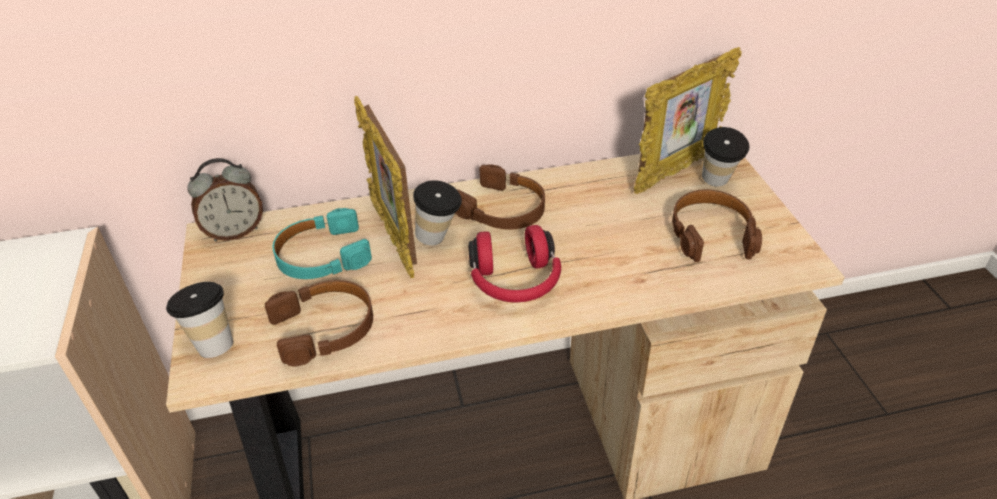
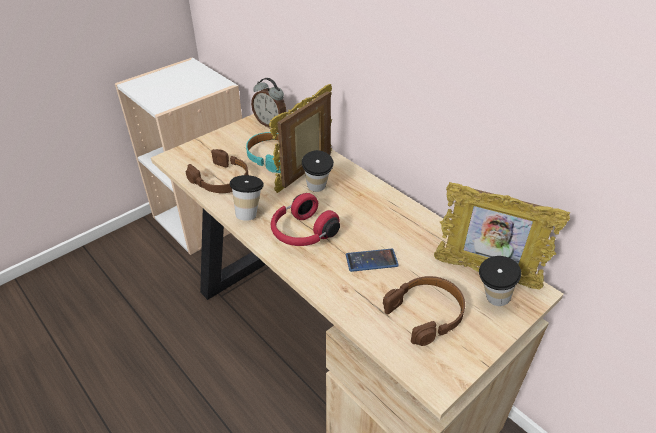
camera: 60 degrees right, 0 degrees up
cup [166,282,233,358] -> cup moved to [230,175,264,221]
brown headphones [455,164,545,229] -> none
none -> phone [346,249,399,272]

